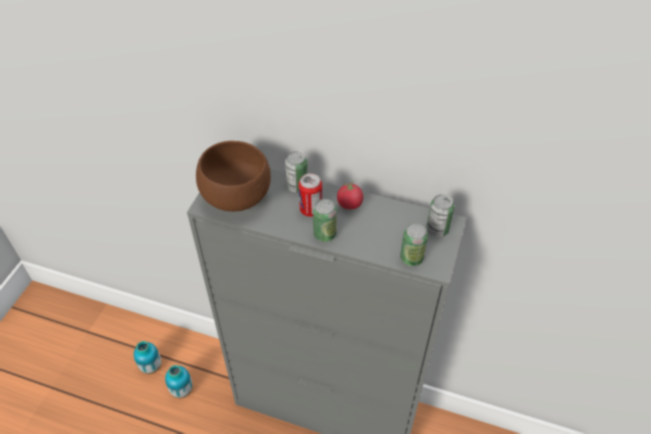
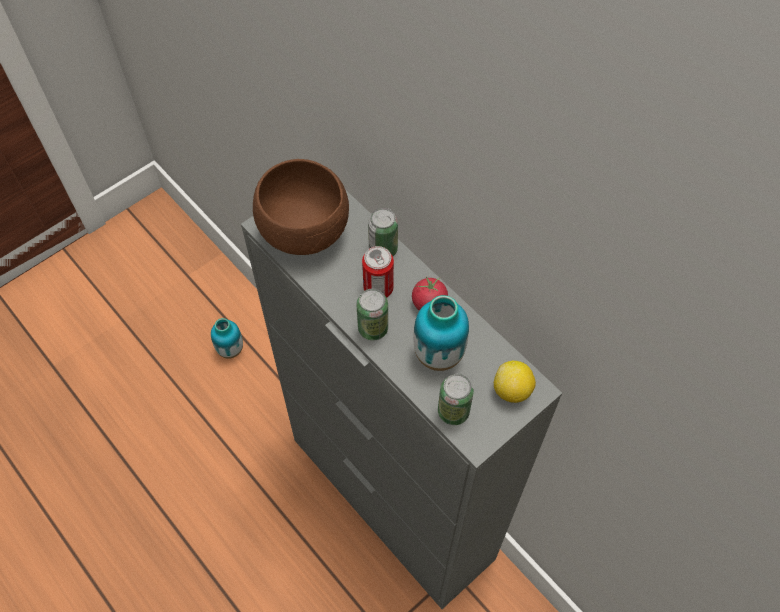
camera: 30 degrees right, 10 degrees up
vase [165,365,193,398] -> vase moved to [413,295,469,371]
can [426,194,455,237] -> lemon [494,360,536,403]

